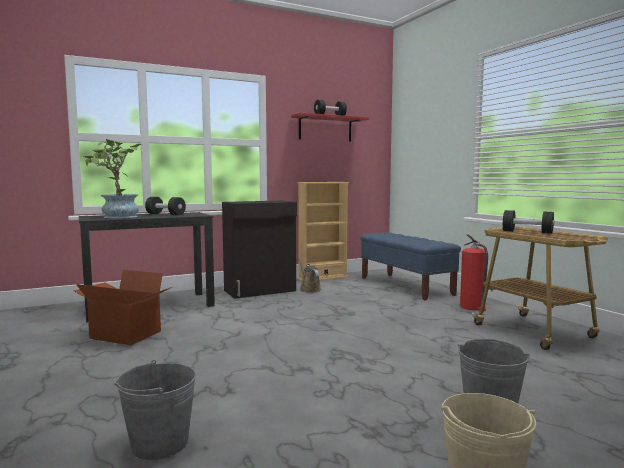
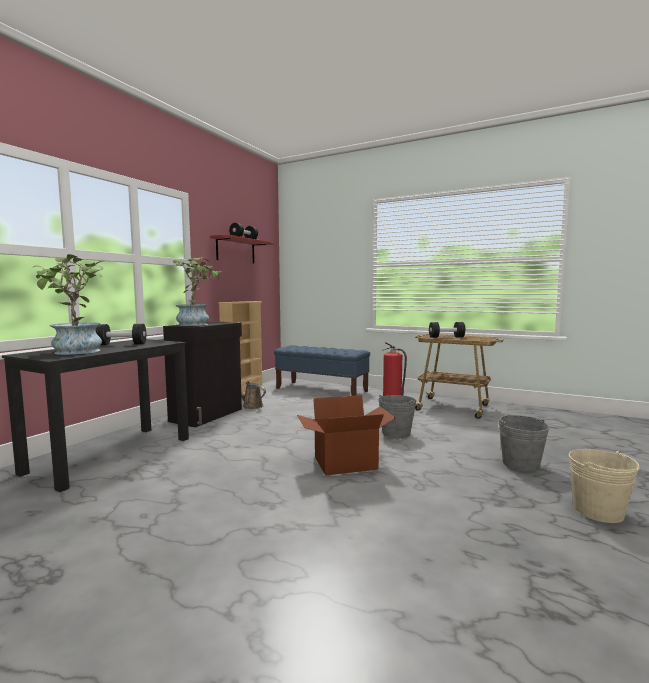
camera: 35 degrees left, 0 degrees up
cardboard box [74,270,172,345] -> cardboard box moved to [297,395,396,476]
grey bucket [114,360,196,460] -> grey bucket moved to [378,395,416,438]
none -> potted plant [172,257,223,326]

